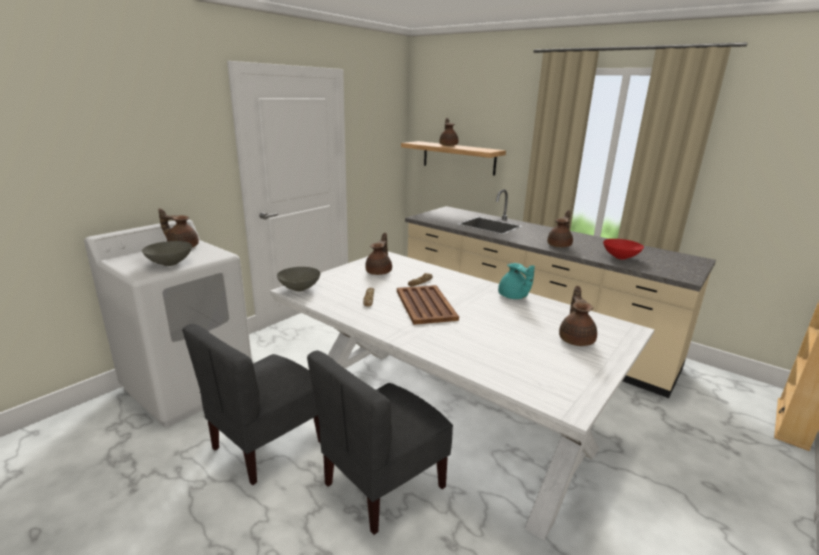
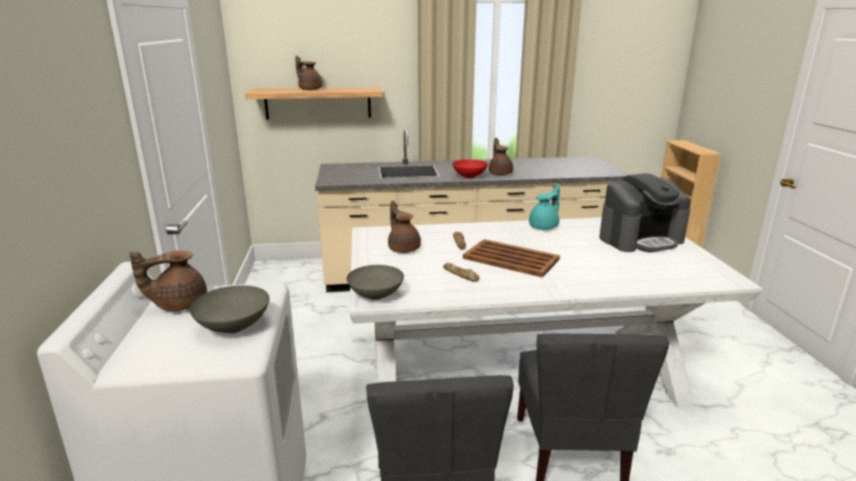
camera: 45 degrees left, 0 degrees up
turquoise teapot [498,263,535,299] -> turquoise teapot turned 60 degrees counterclockwise [529,184,560,230]
brown teapot [559,286,597,346] -> coffee machine [599,173,691,252]
red bowl [603,239,644,259] -> red bowl moved to [452,160,488,178]

